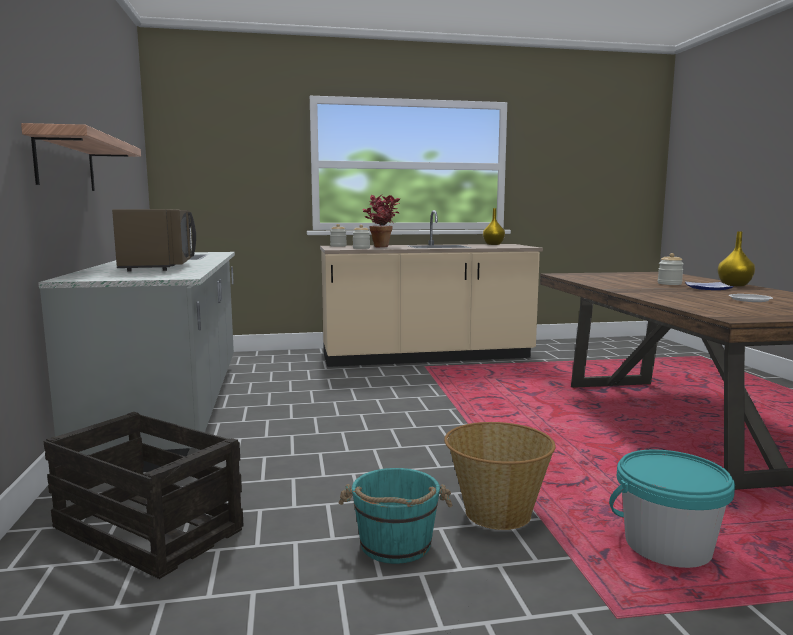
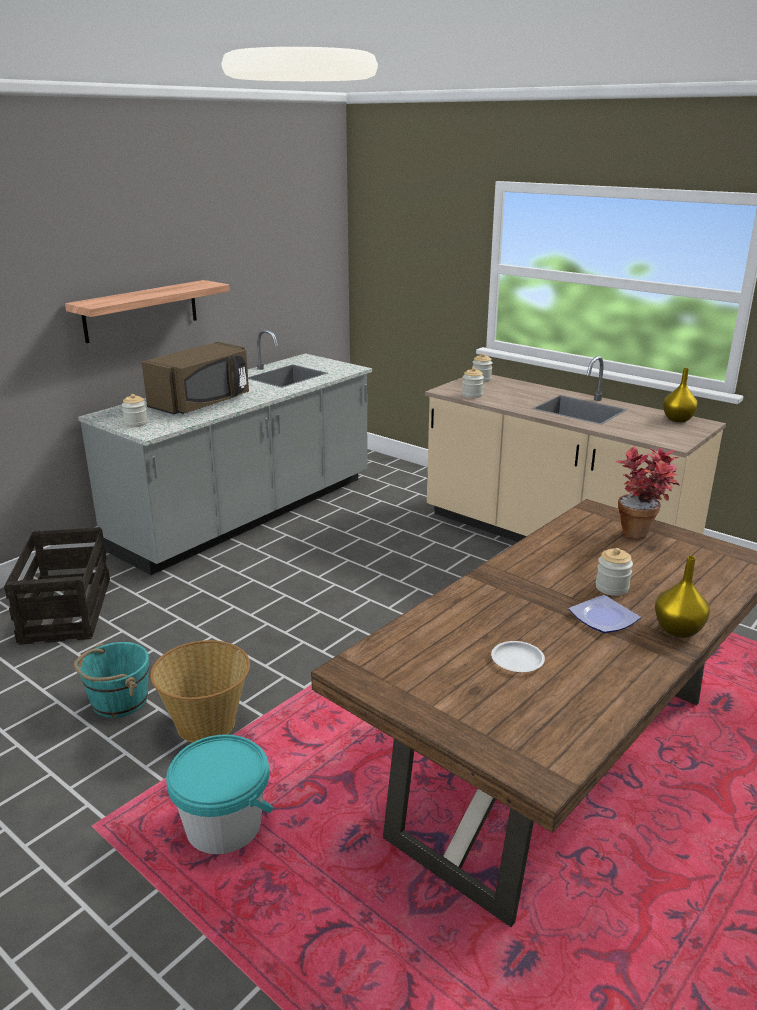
camera: 50 degrees right, 15 degrees up
potted plant [362,195,400,247] -> potted plant moved to [616,446,680,539]
none -> jar [122,394,148,427]

